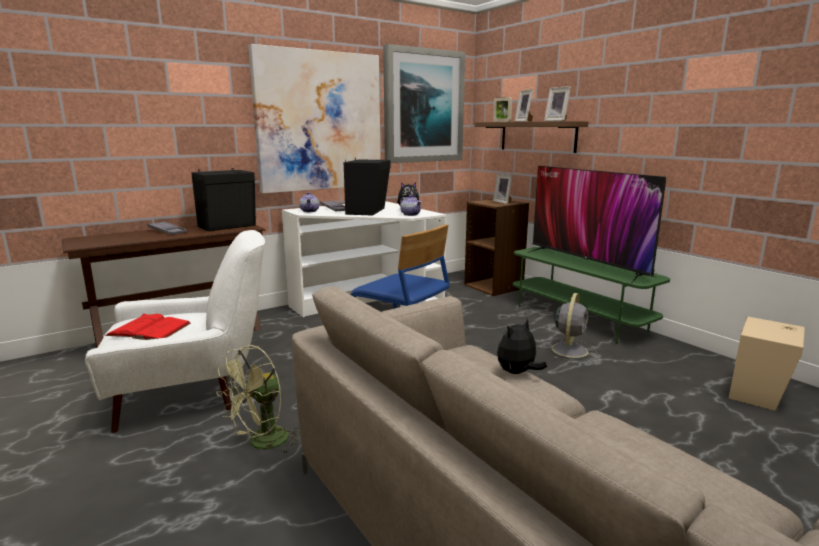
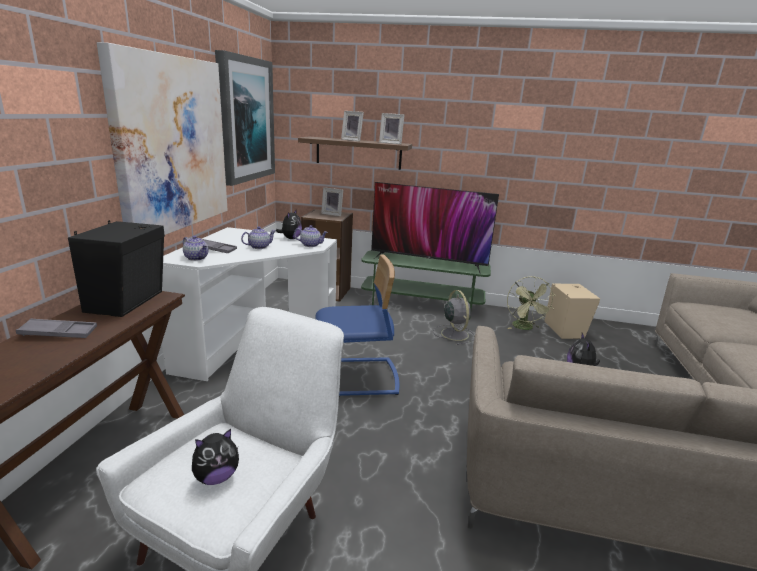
camera: 45 degrees left, 5 degrees up
red book [105,313,191,340] -> plush toy [192,429,239,485]
green fan [216,345,300,454] -> green fan moved to [507,276,556,330]
black speaker [344,158,390,216] -> teapot [241,226,276,249]
picture frame [493,97,512,122] -> none

